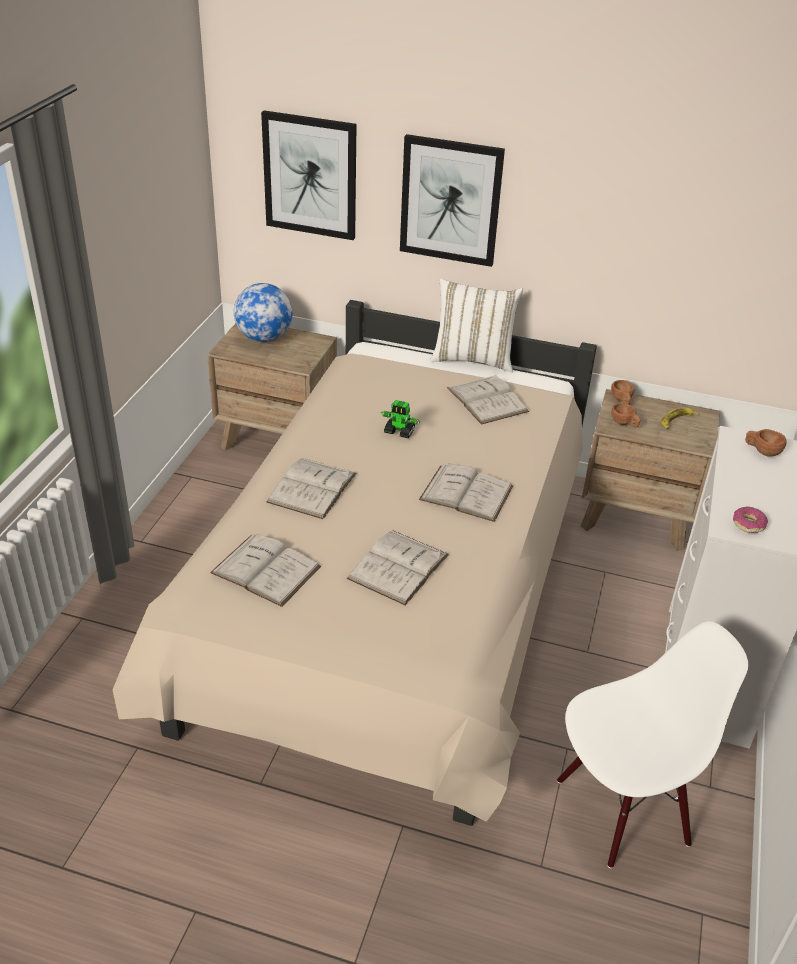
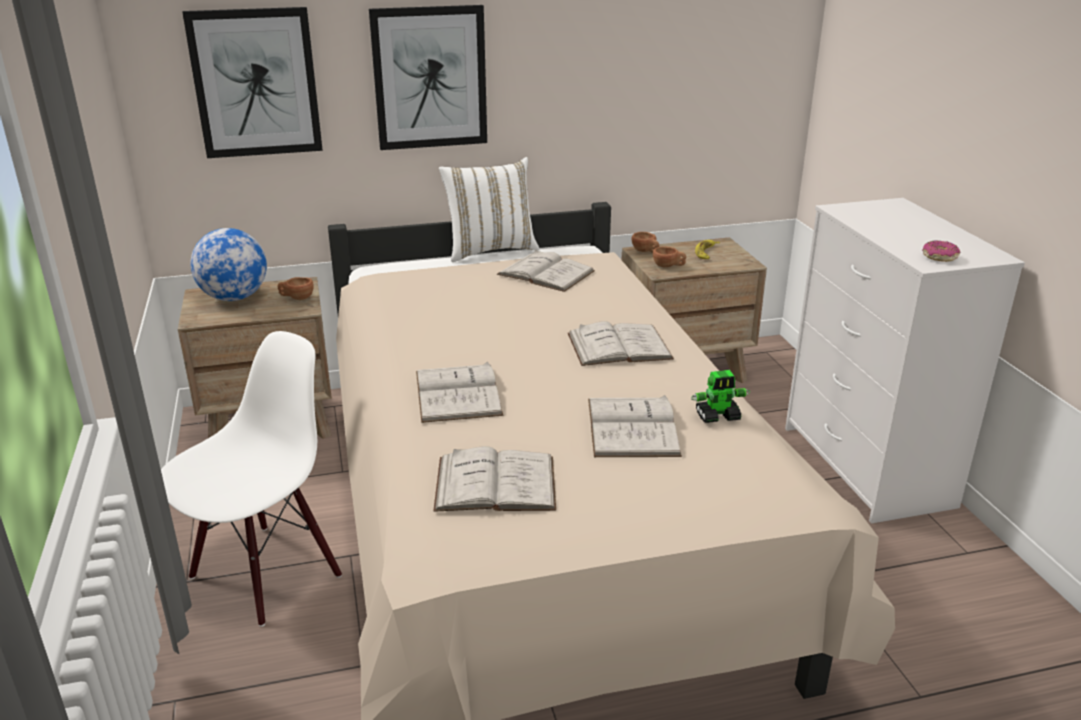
camera: 30 degrees left, 10 degrees down
toy robot [380,400,420,438] -> toy robot moved to [691,370,750,423]
white chair [557,621,748,868] -> white chair moved to [161,331,342,627]
brown cup [745,429,787,457] -> brown cup moved to [278,277,314,300]

